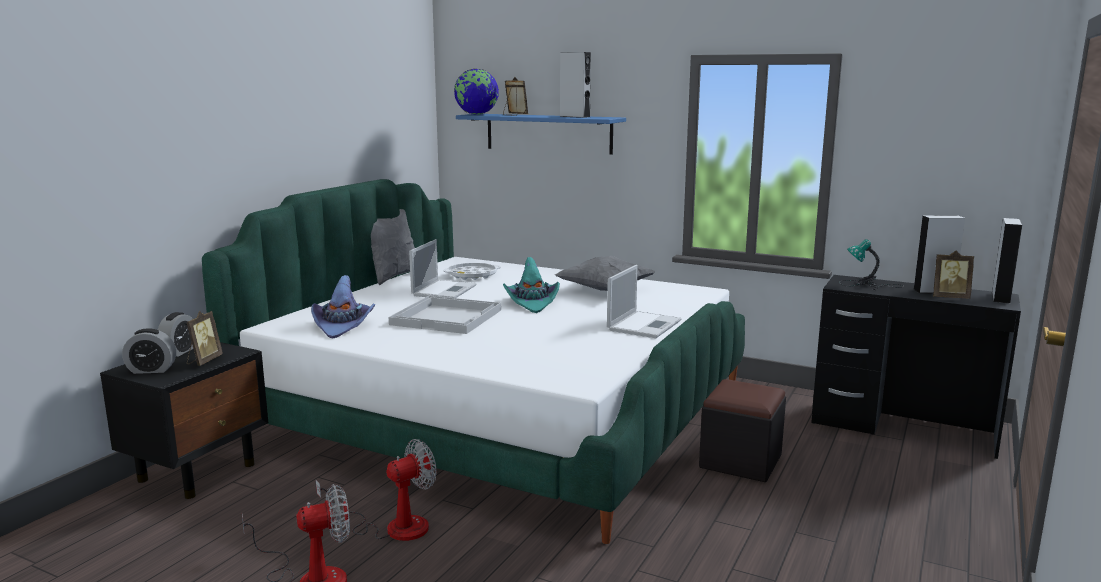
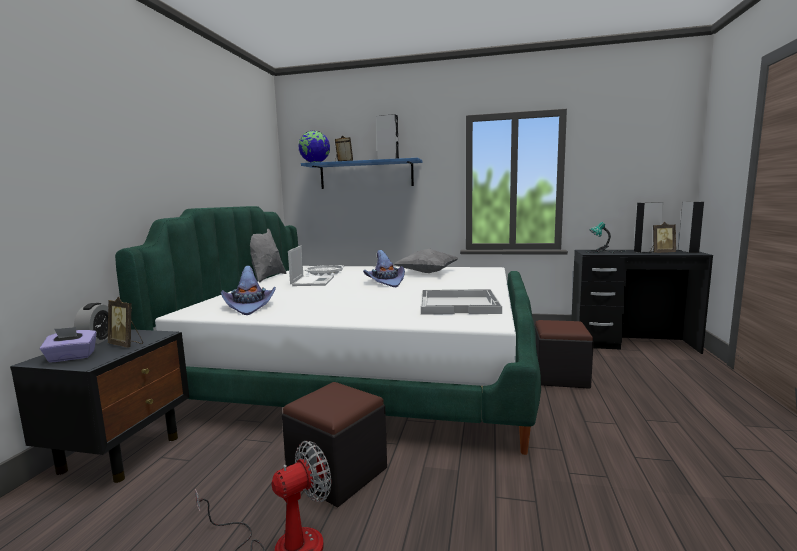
camera: 15 degrees left, 5 degrees down
alarm clock [122,328,176,374] -> purple tissue box [40,327,97,363]
picture frame [187,311,223,366] -> picture frame turned 120 degrees clockwise [108,297,143,348]
fan [315,439,436,541] -> black ottoman [282,382,387,507]
white tray [389,296,501,334] -> white tray moved to [421,289,502,314]
turquoise hat [503,257,560,313] -> purple hat [363,250,405,287]
laptop [607,265,682,338] -> none

